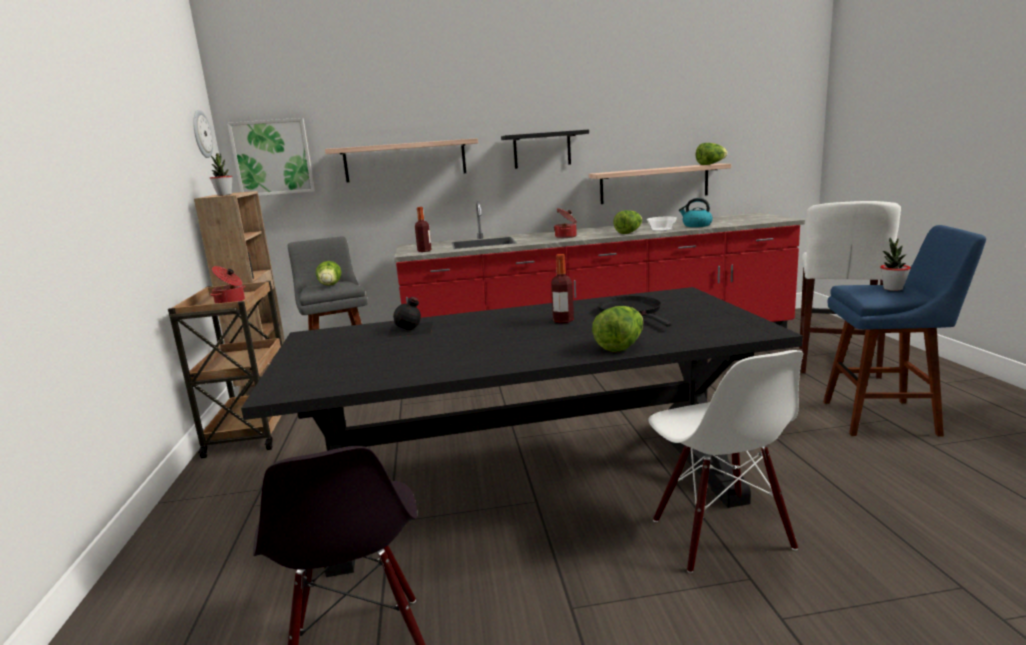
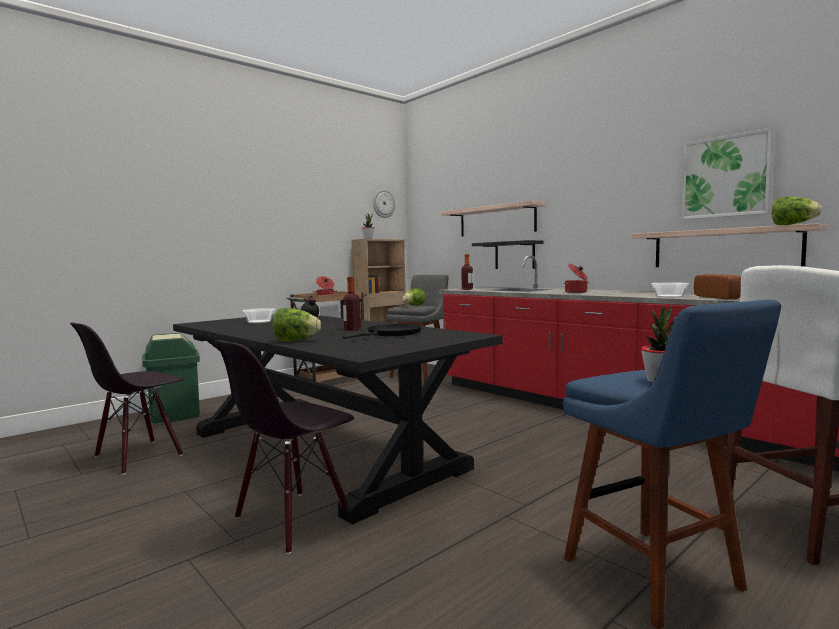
camera: 55 degrees right, 10 degrees down
picture [227,118,315,196] -> picture moved to [681,128,774,220]
black shelf [501,130,589,169] -> black shelf moved to [472,240,544,269]
lettuce [613,210,642,234] -> none
white chair [648,350,803,573] -> black chair [215,340,354,554]
kettle [679,198,713,227] -> bread [694,274,741,299]
none -> green trash can [142,333,200,424]
none -> bowl [242,308,275,323]

